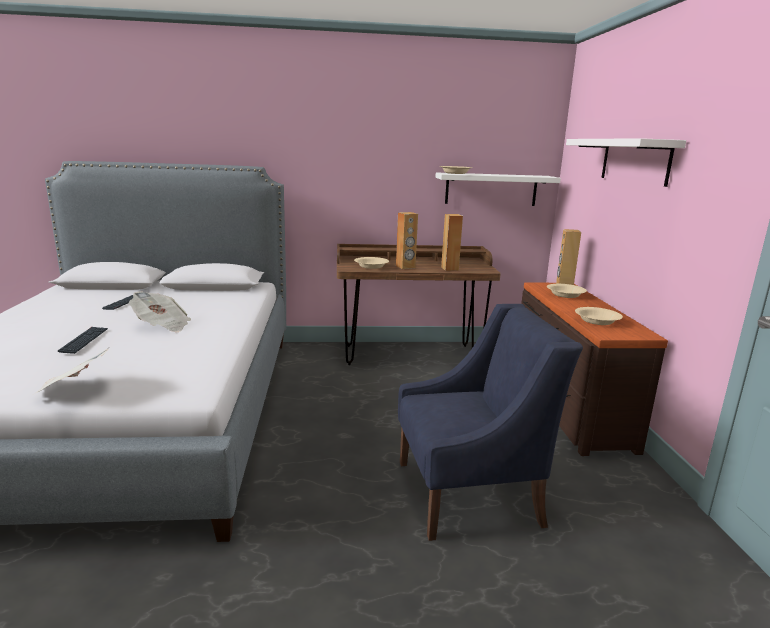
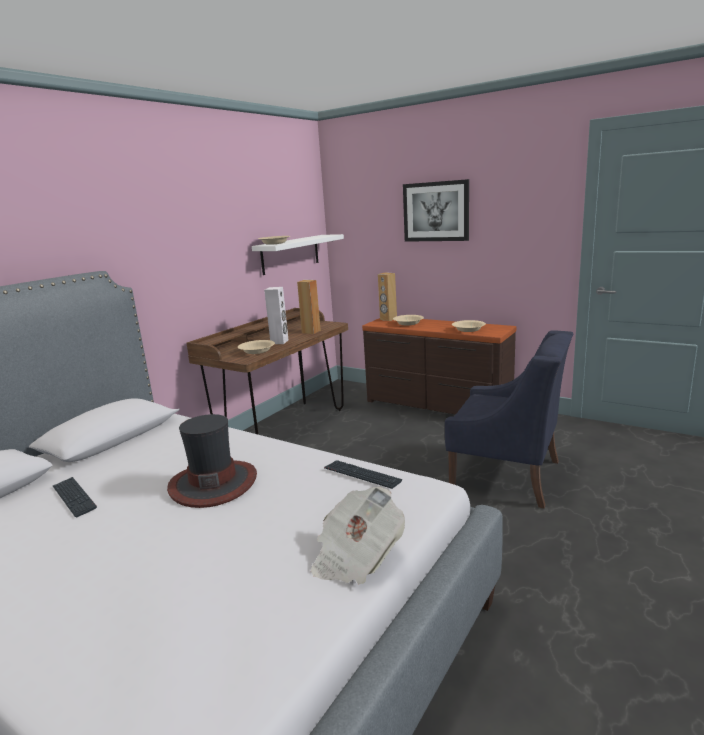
camera: 50 degrees left, 0 degrees up
keyboard [58,327,108,354] -> keyboard moved to [324,460,402,489]
newspaper [129,291,191,332] -> hat [167,414,257,508]
brown speaker [396,212,418,269] -> white speaker [264,287,288,344]
blue armchair [398,304,583,541] -> blue armchair turned 90 degrees clockwise [445,331,573,508]
white shelf [566,138,686,187] -> picture [403,179,469,242]

